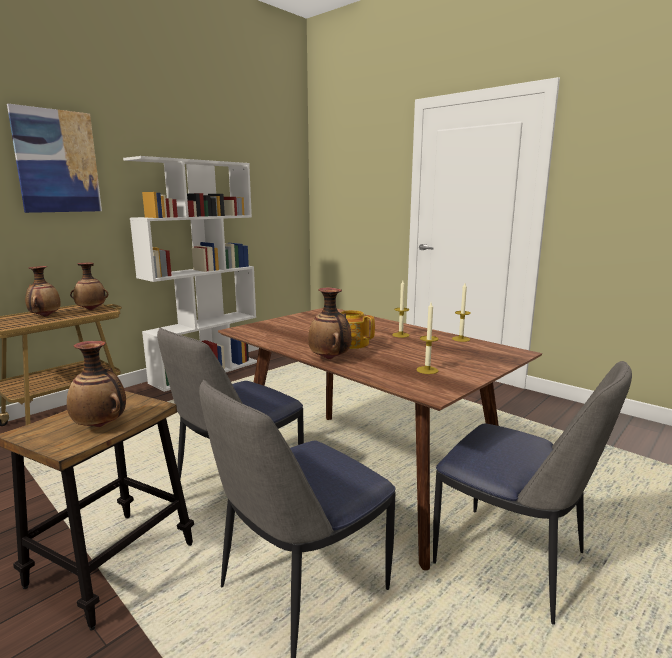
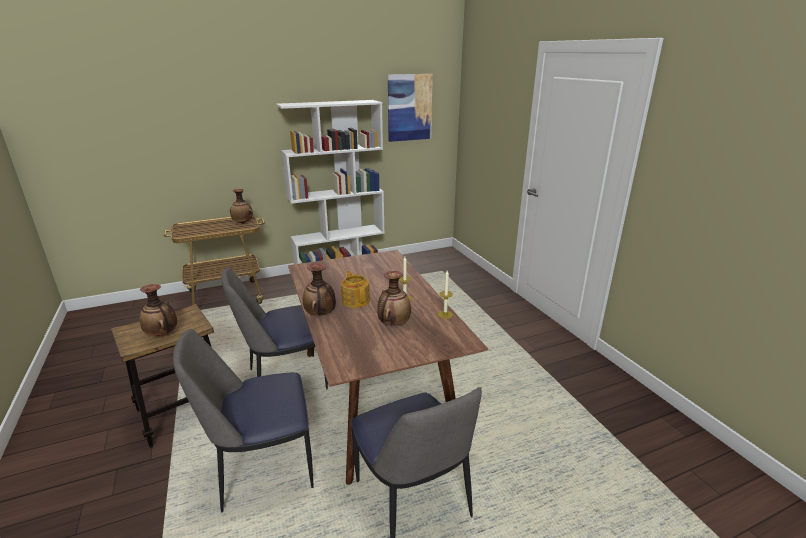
camera: 25 degrees right, 10 degrees up
picture [7,104,102,213] -> picture moved to [388,74,433,142]
vase [25,266,61,317] -> vase moved to [377,271,411,325]
candle [416,302,439,374] -> none

